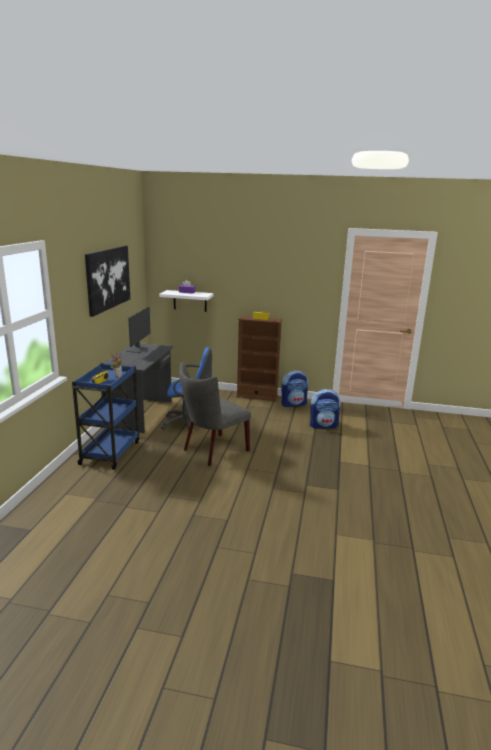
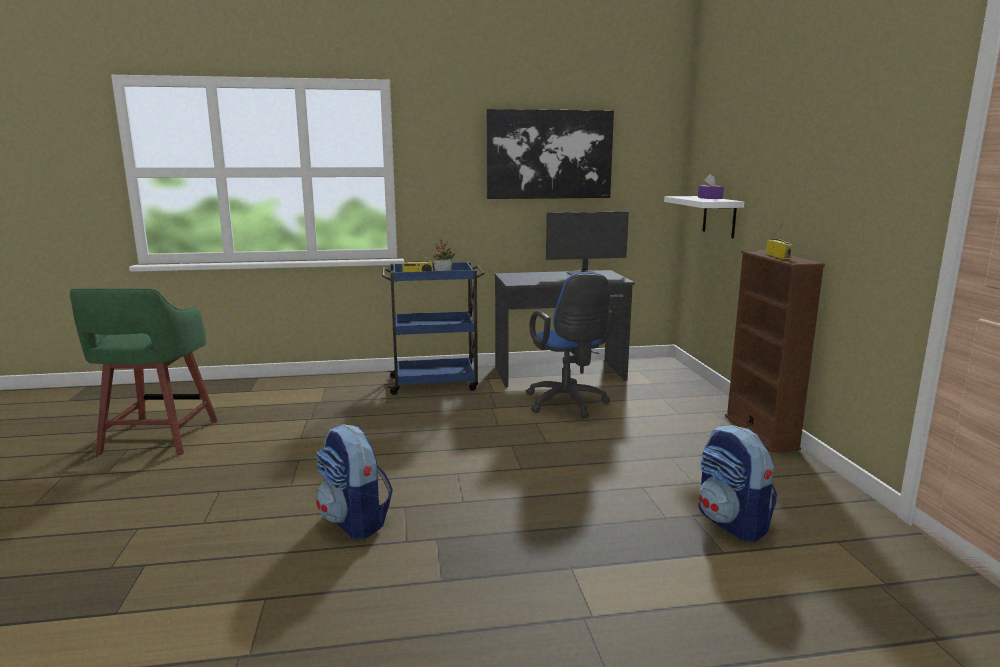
camera: 70 degrees right, 5 degrees down
grey chair [179,362,251,466] -> none
backpack [281,370,308,407] -> backpack moved to [316,424,393,539]
none -> green stool [70,288,218,455]

